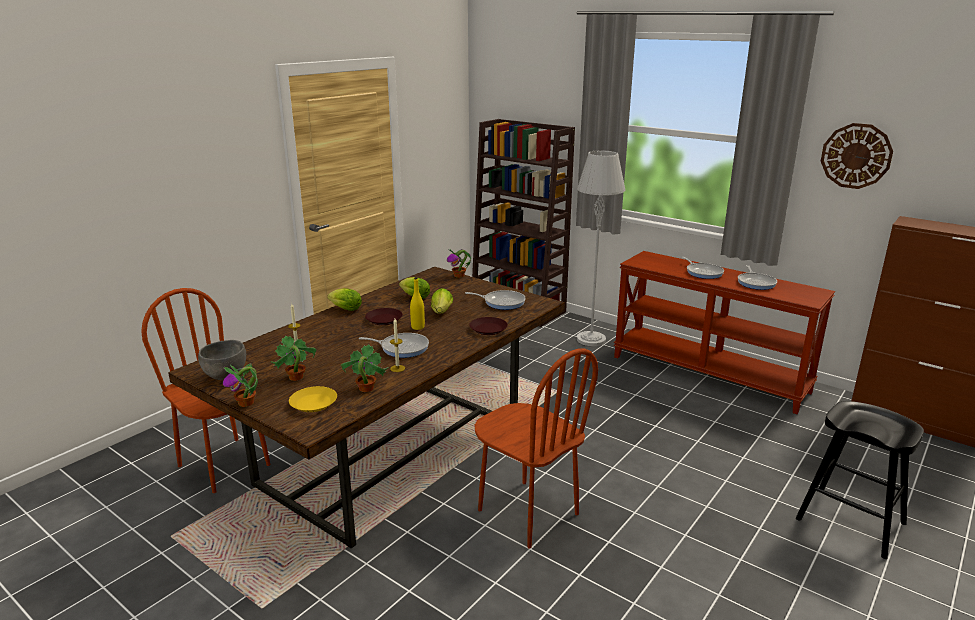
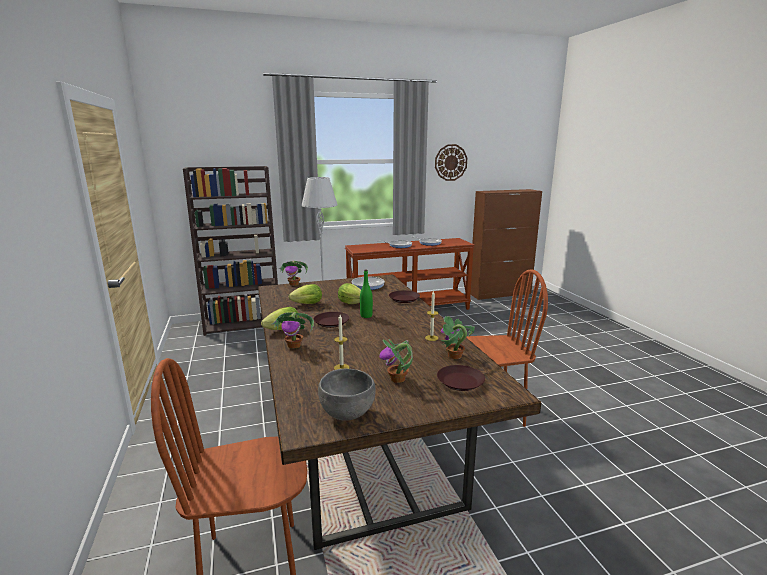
camera: 55 degrees left, 5 degrees down
potted plant [223,363,258,407] -> potted plant moved to [272,312,314,349]
yellow plate [289,386,337,412] -> brown plate [437,365,485,391]
frying pan [359,333,429,358] -> none
yellow bottle [410,277,425,330] -> green bottle [360,270,373,318]
black stool [796,401,924,559] -> none

